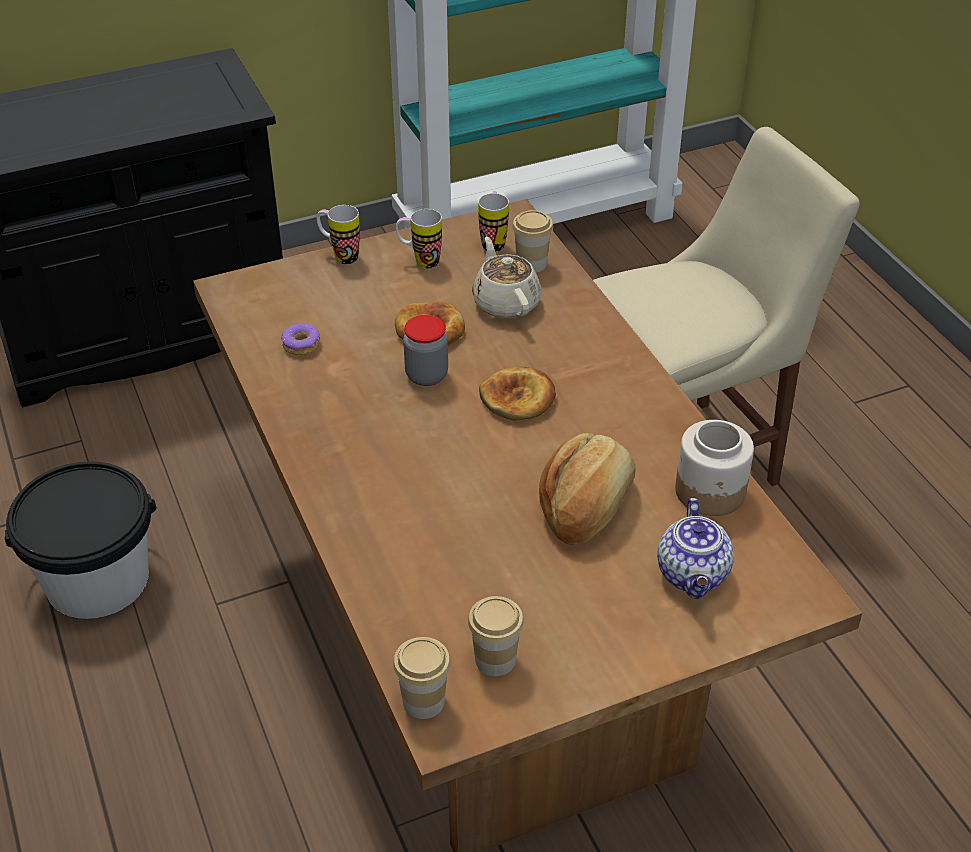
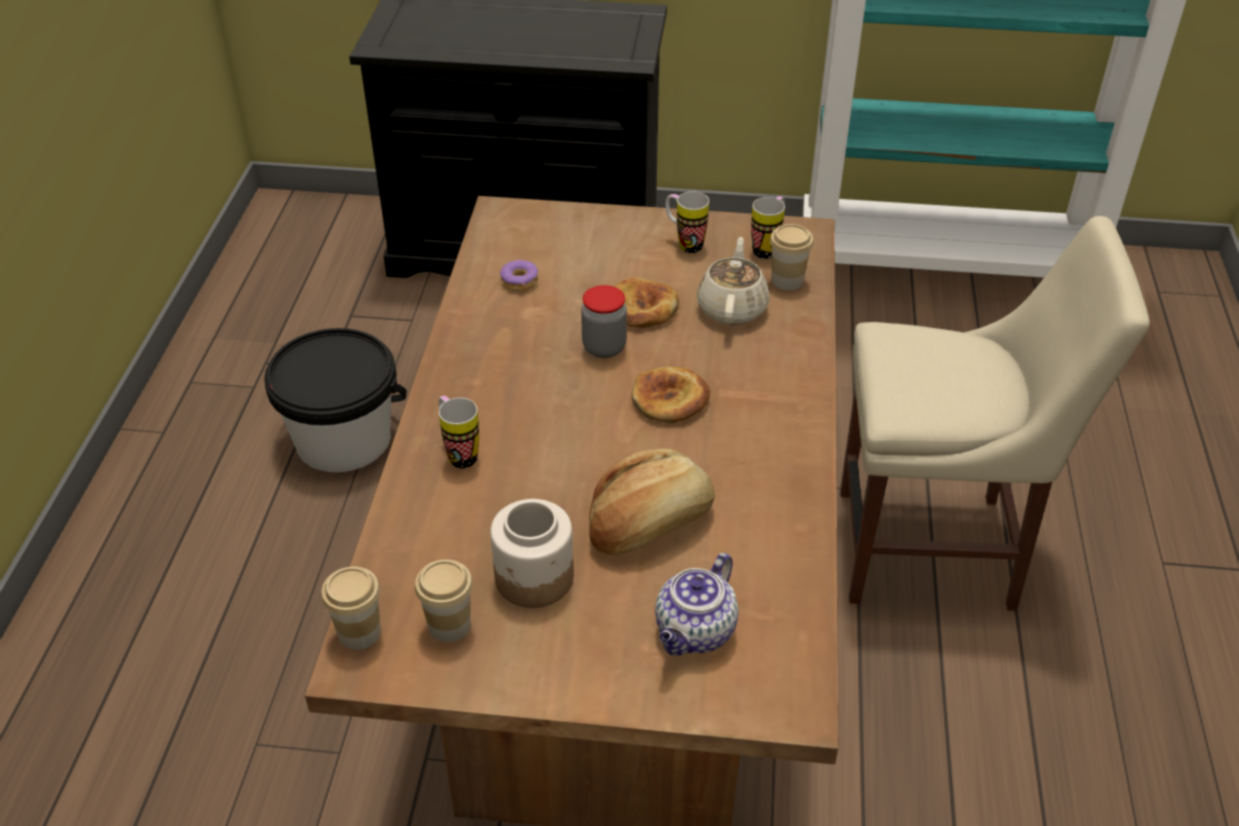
camera: 30 degrees right, 0 degrees up
mug [317,205,360,264] -> mug moved to [438,396,479,468]
jar [675,420,754,516] -> jar moved to [490,499,574,608]

